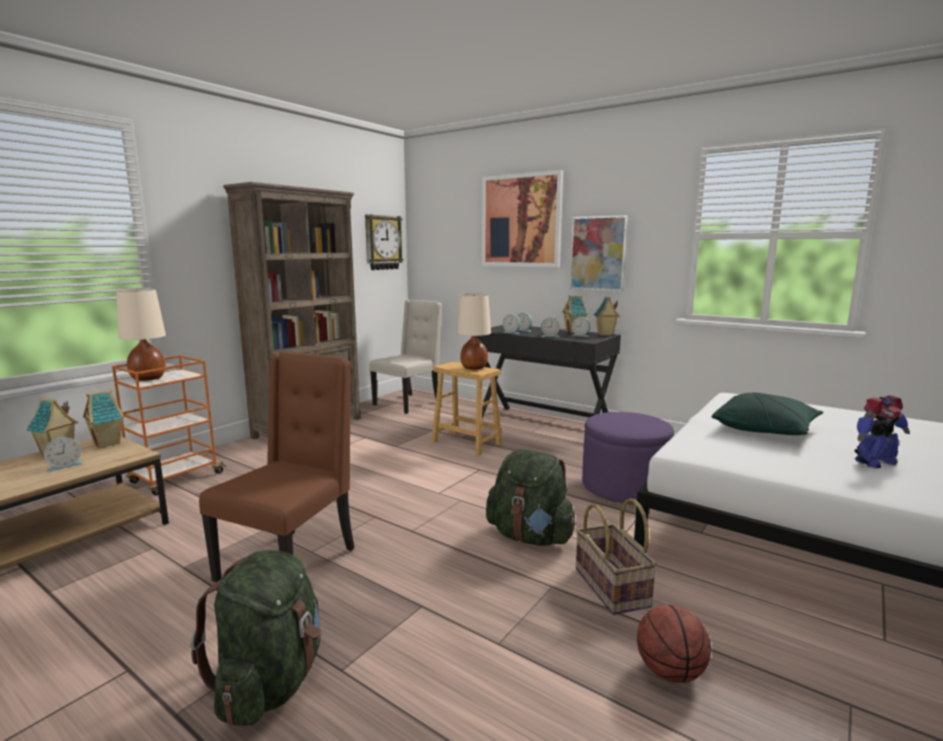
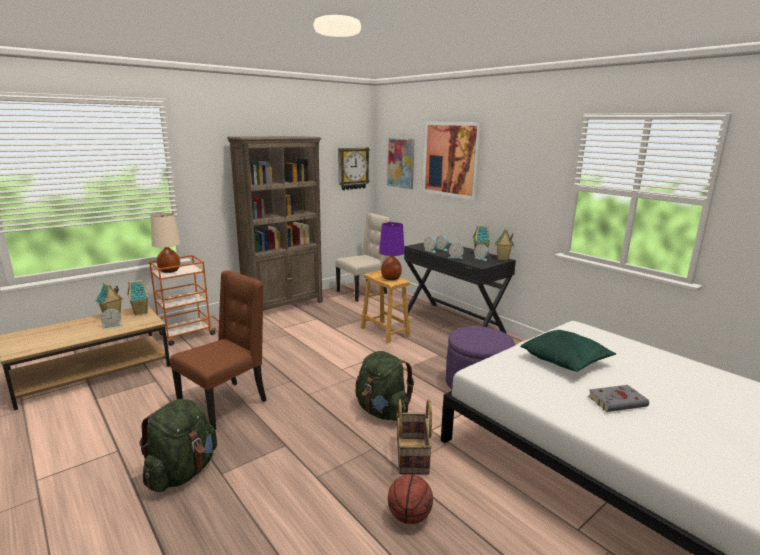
camera: 15 degrees right, 5 degrees up
beige table lamp [457,294,491,370] -> purple table lamp [379,222,405,280]
picture [570,215,628,291] -> picture moved to [387,138,415,189]
toy robot [854,395,910,468] -> grey book [588,385,649,412]

